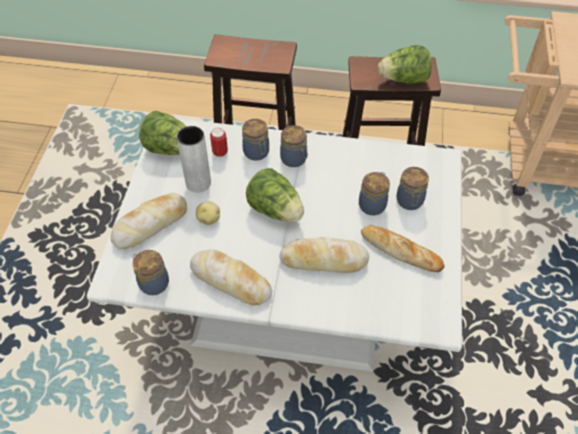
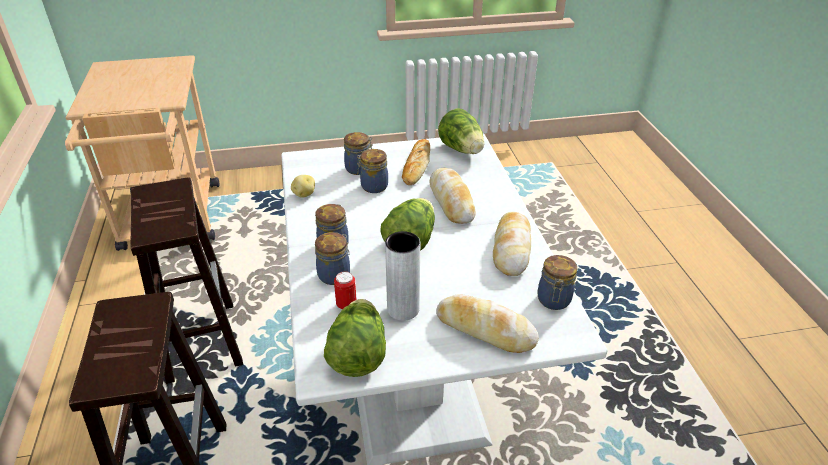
camera: 110 degrees left, 15 degrees down
potato [196,201,220,225] -> potato moved to [291,175,315,198]
lettuce [378,45,432,84] -> lettuce moved to [438,108,484,154]

